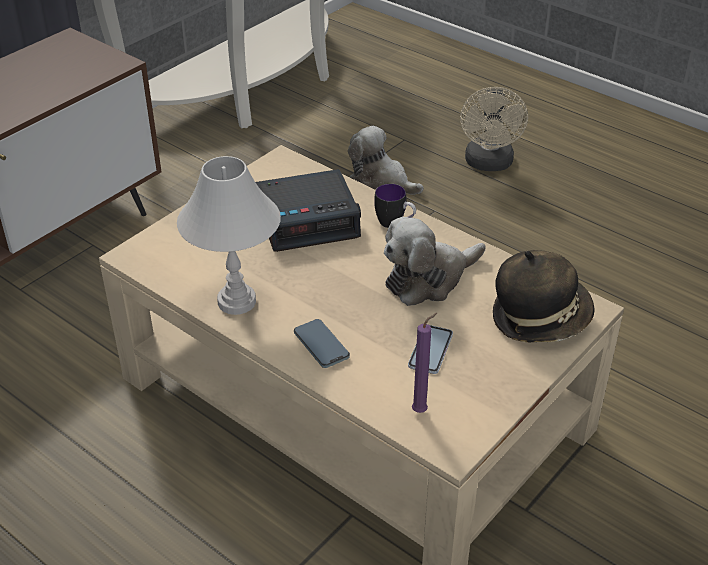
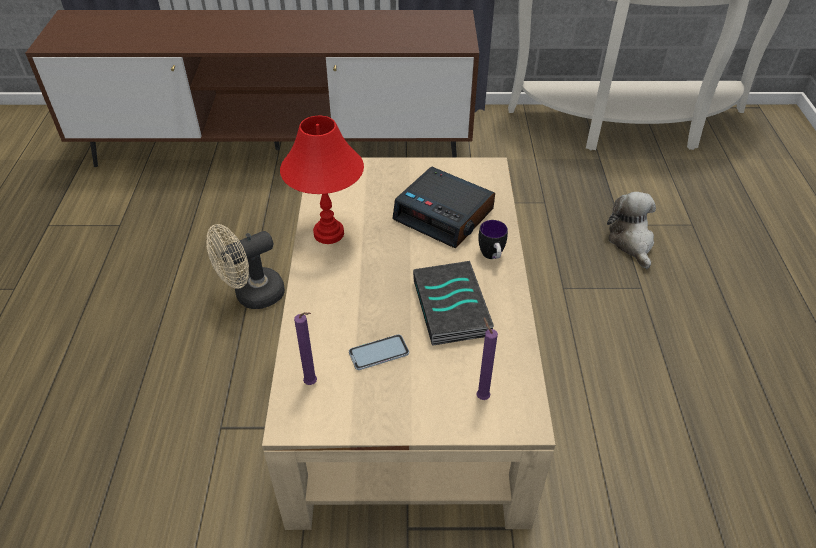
camera: 50 degrees right, 5 degrees up
white table lamp [177,156,281,315] -> red table lamp [280,116,364,244]
phone [294,319,350,368] -> none
plush toy [384,217,485,306] -> book [413,261,494,346]
beige fan [460,87,528,171] -> beige fan moved to [206,224,285,309]
hat [493,250,595,342] -> purple candle [476,318,498,400]

